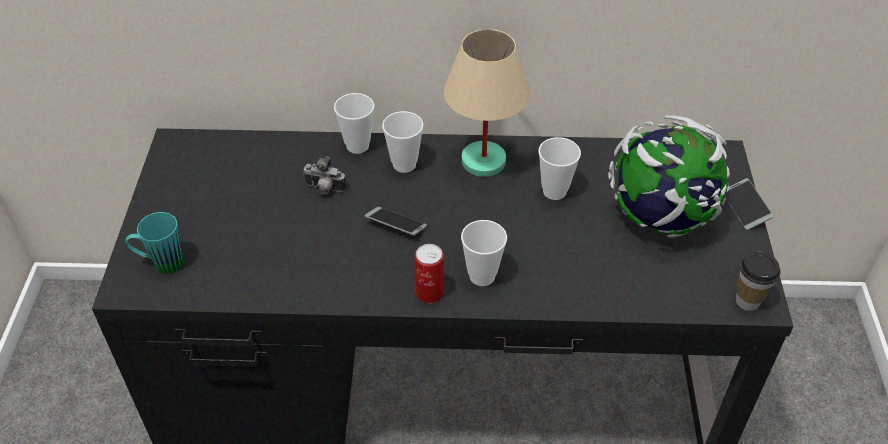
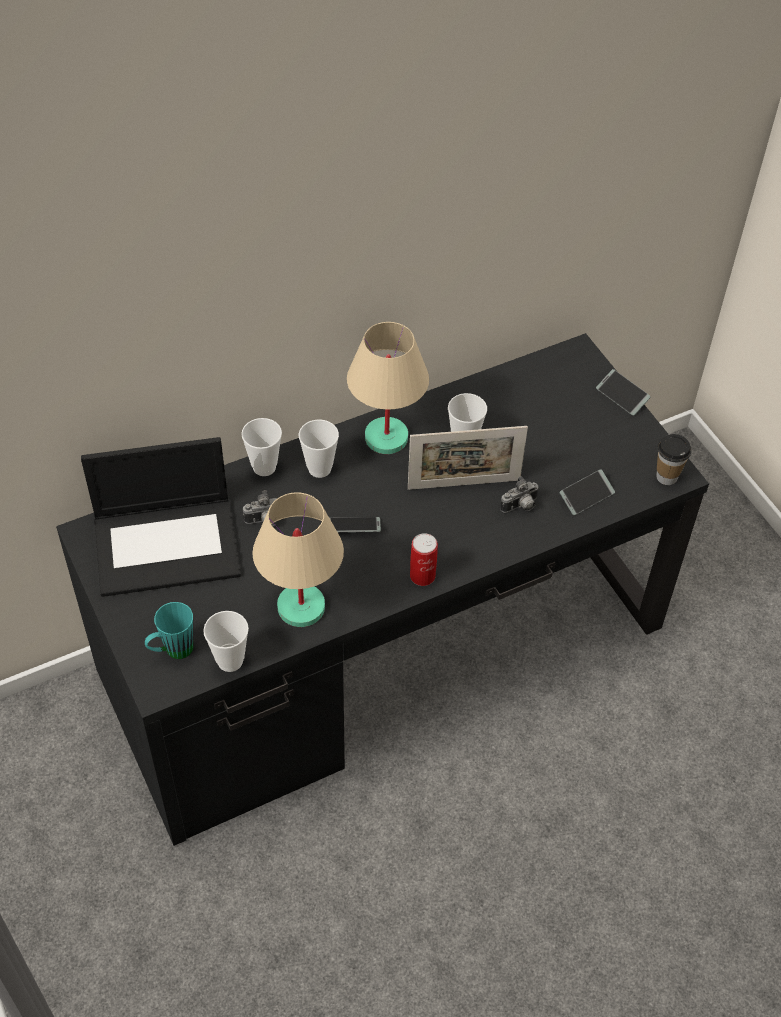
camera: 30 degrees left, 5 degrees up
cup [461,220,507,286] -> cup moved to [203,611,249,672]
globe [608,115,730,238] -> none
none -> laptop [81,437,241,597]
none -> beige table lamp [252,492,344,627]
none -> picture frame [408,426,528,490]
none -> camera [500,476,539,513]
none -> phone [560,469,615,515]

